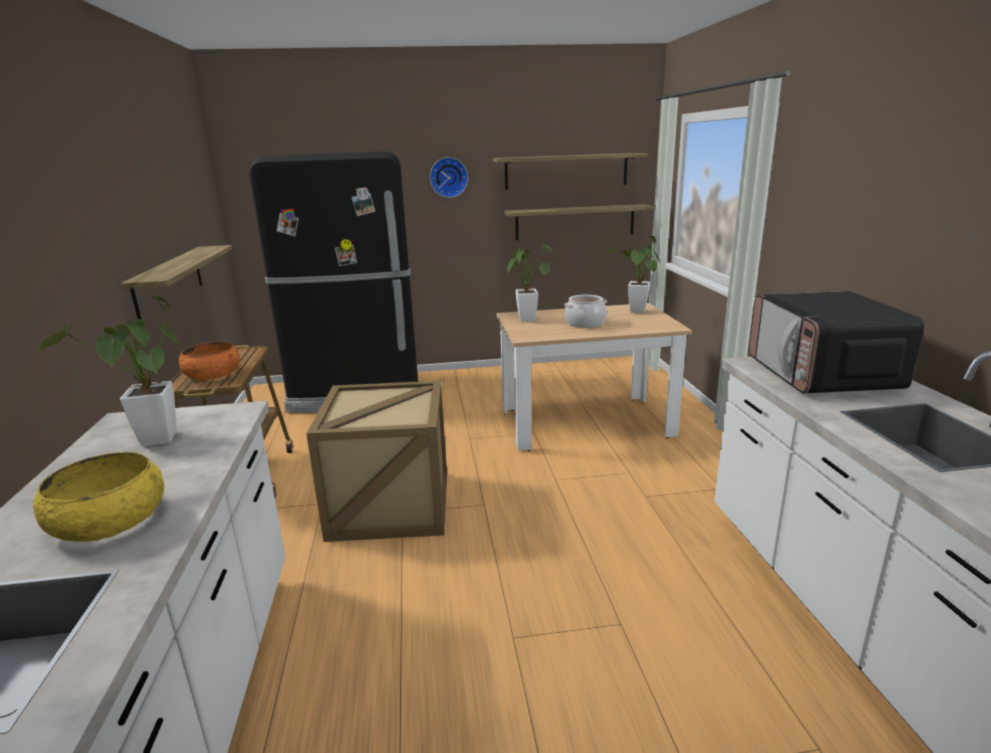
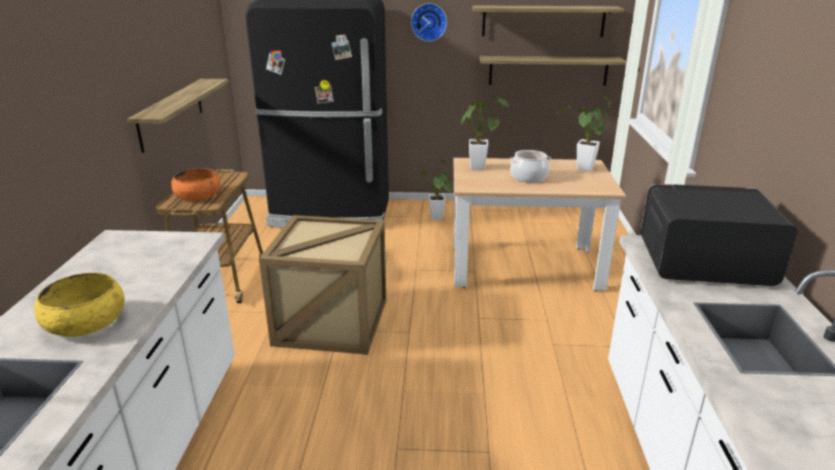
camera: 10 degrees right, 5 degrees up
potted plant [38,295,181,446] -> potted plant moved to [416,160,452,220]
microwave [749,291,924,393] -> microwave turned 90 degrees clockwise [640,184,798,286]

